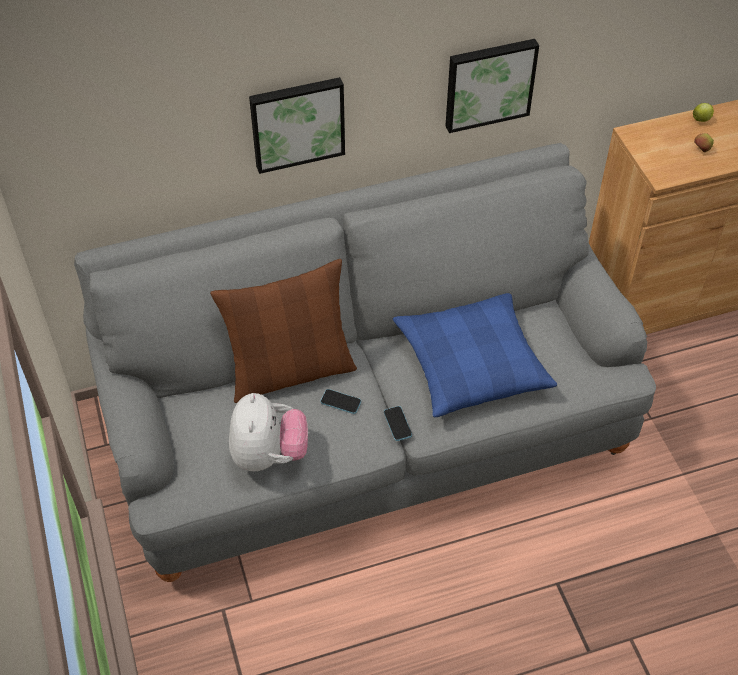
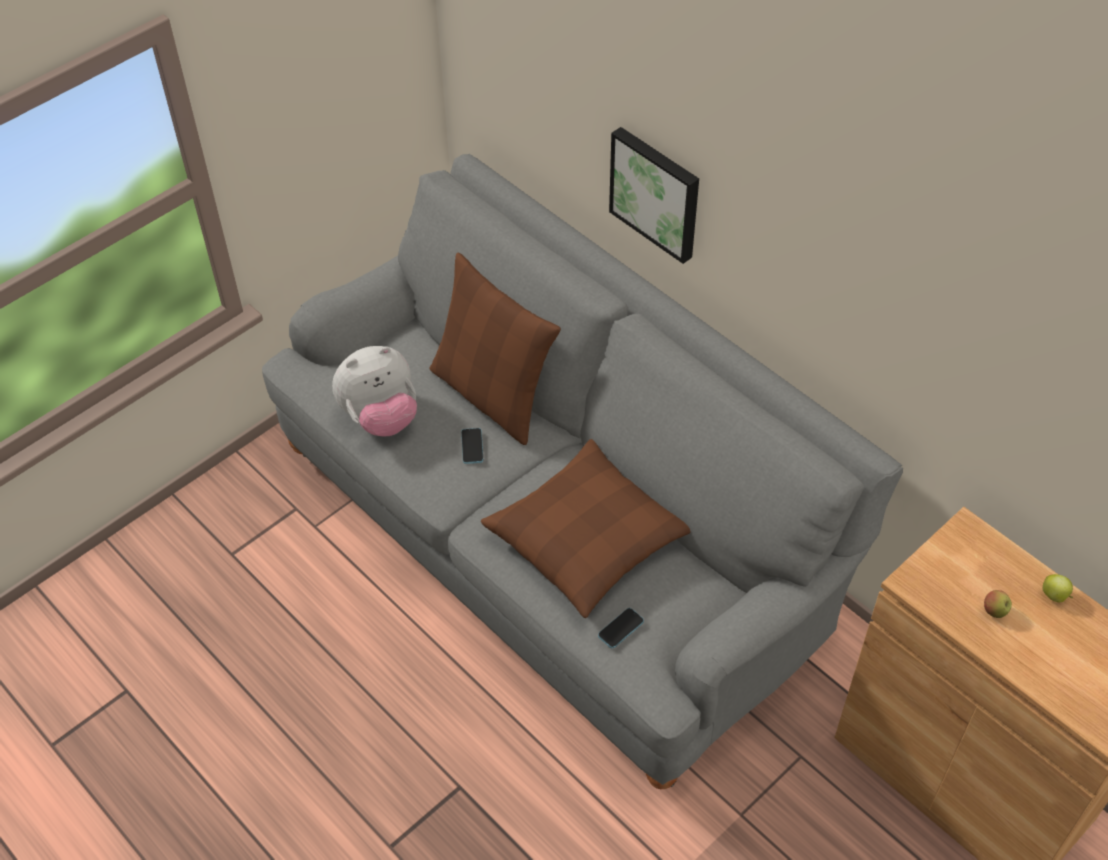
camera: 65 degrees right, 0 degrees up
phone [384,406,412,441] -> phone moved to [598,608,644,649]
blue pillow [393,293,557,417] -> brown pillow [481,439,690,618]
picture [445,39,539,133] -> none

